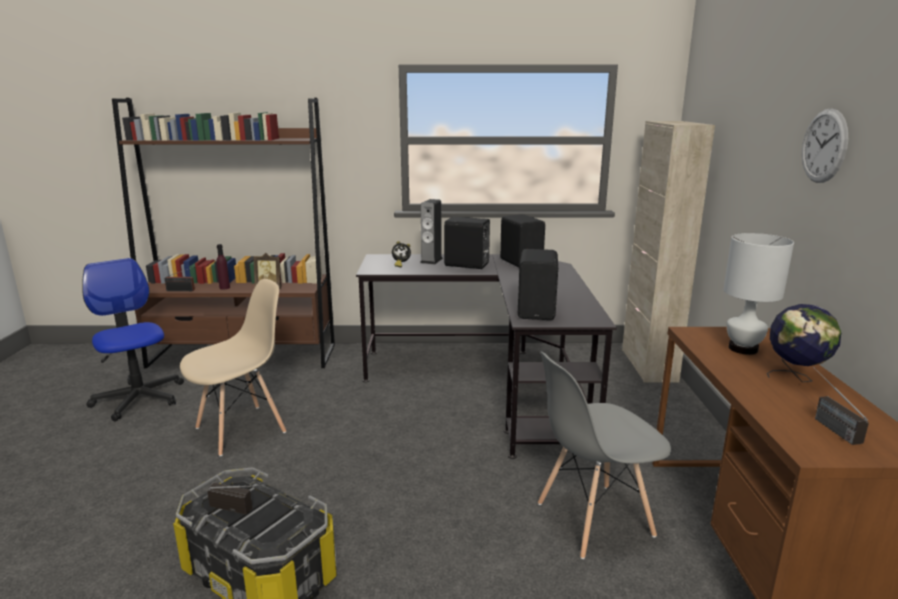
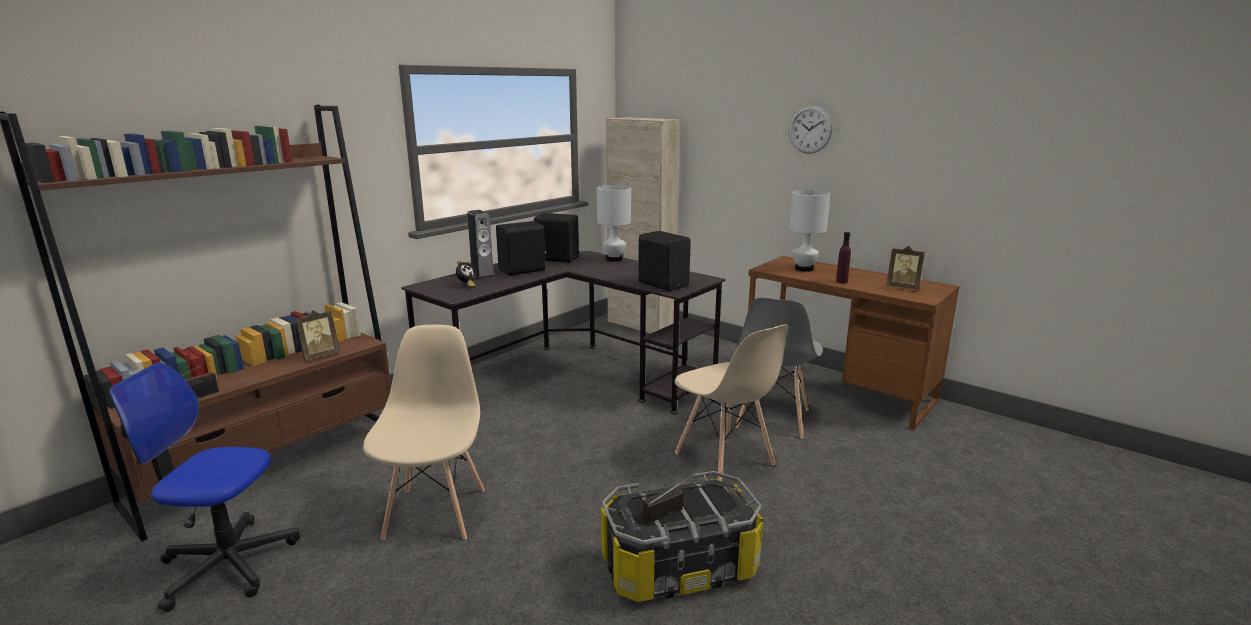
camera: 50 degrees left, 0 degrees up
purple bottle [216,244,230,290] -> purple bottle moved to [836,232,851,283]
globe [767,304,841,382] -> none
radio [813,367,869,445] -> picture frame [886,246,925,290]
none -> white table lamp [597,185,631,262]
none -> beige chair [675,324,788,481]

